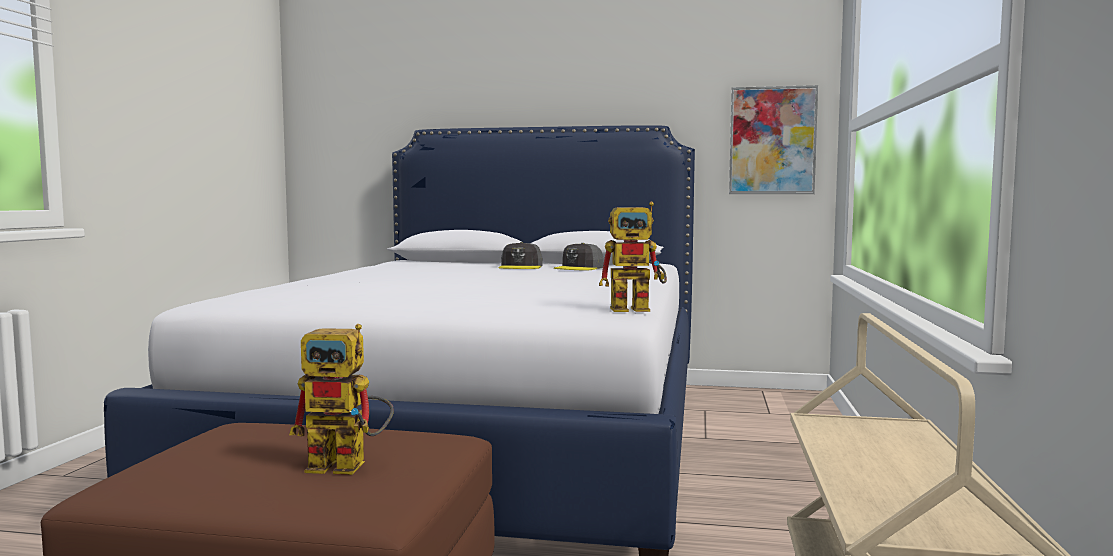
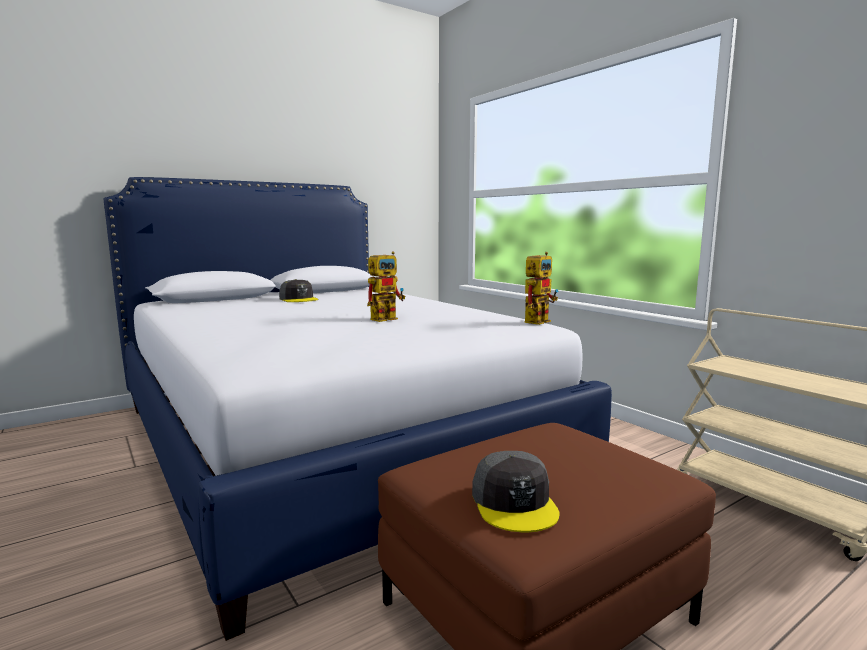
camera: 45 degrees left, 5 degrees up
toy robot [289,324,394,475] -> toy robot moved to [367,251,405,322]
grey cap [554,243,604,270] -> grey cap moved to [472,451,560,532]
picture [729,85,818,194] -> none

